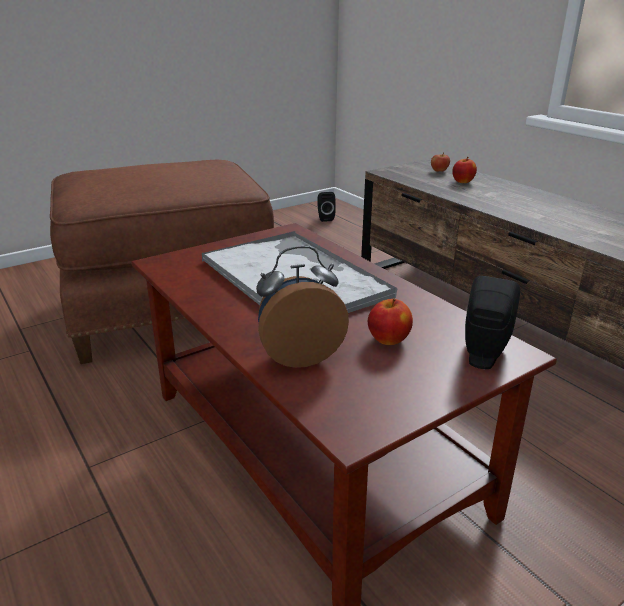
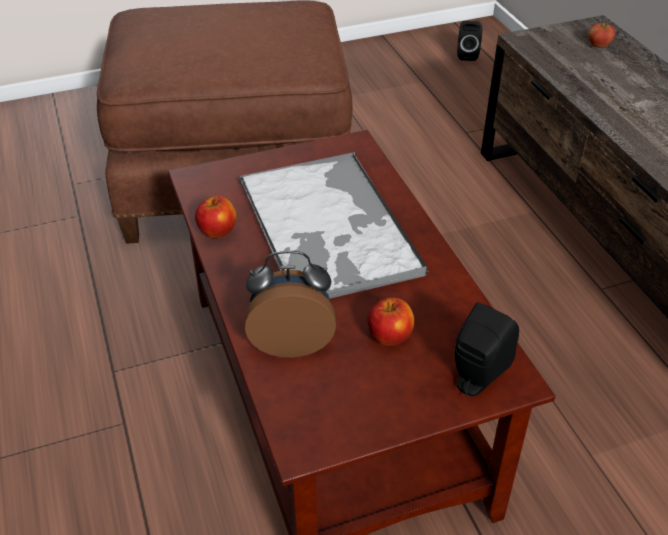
camera: 15 degrees right, 15 degrees up
apple [452,157,477,183] -> apple moved to [195,196,237,238]

